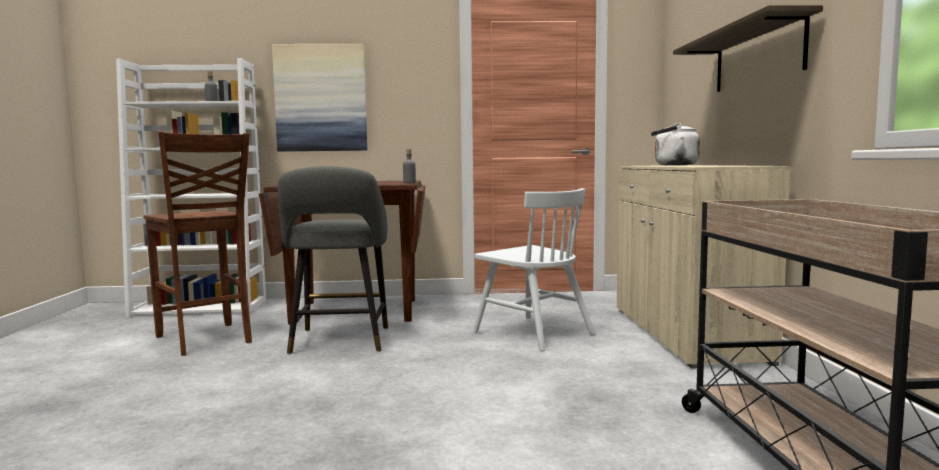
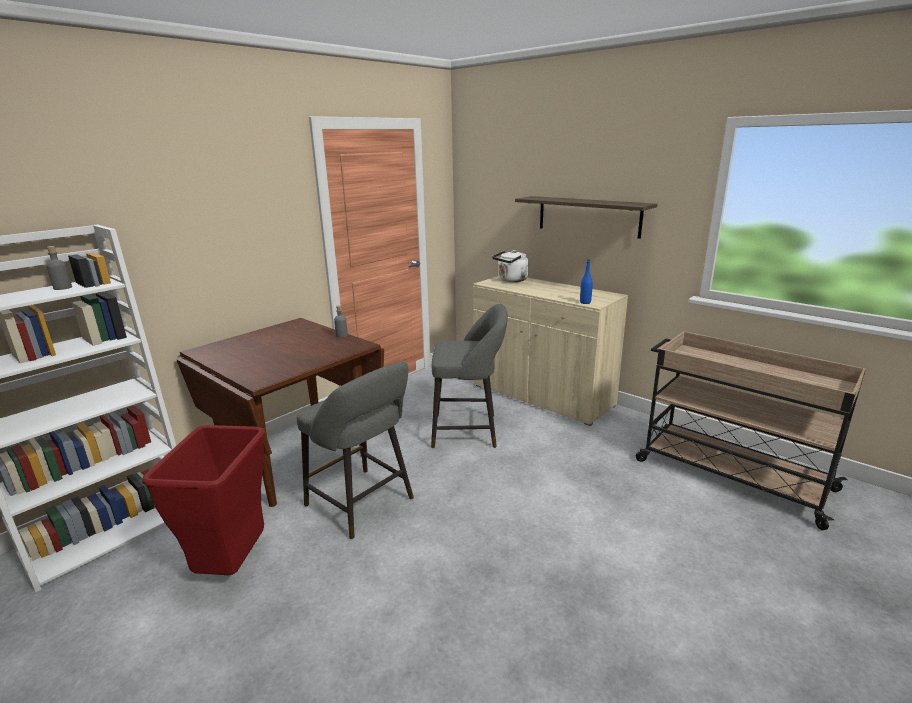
camera: 45 degrees left, 15 degrees up
brown chair [143,131,252,356] -> red trash can [142,425,265,575]
picture [272,44,368,152] -> none
white chair [473,188,595,351] -> grey stool [431,304,508,448]
none -> blue bottle [580,259,593,304]

